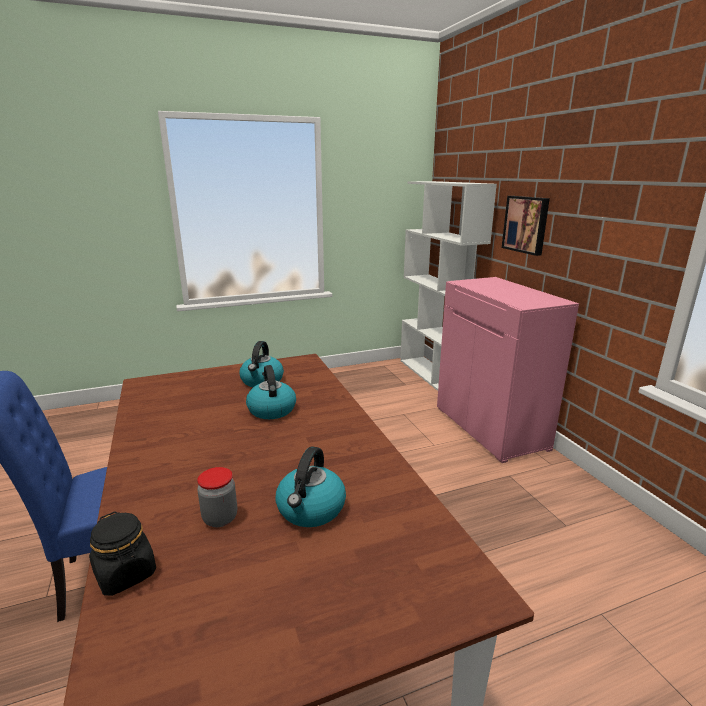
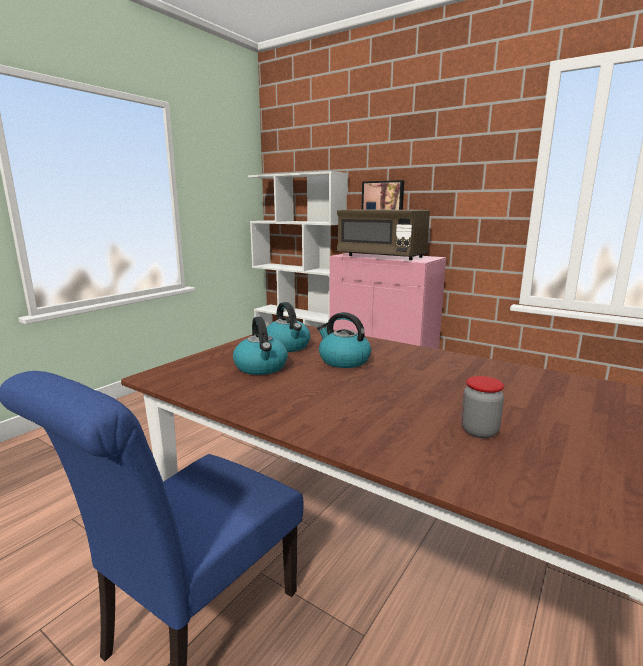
camera: 35 degrees left, 5 degrees down
black jar [89,512,156,596] -> none
kettle [275,446,346,527] -> kettle moved to [233,317,288,375]
none -> brown microwave [337,209,430,260]

